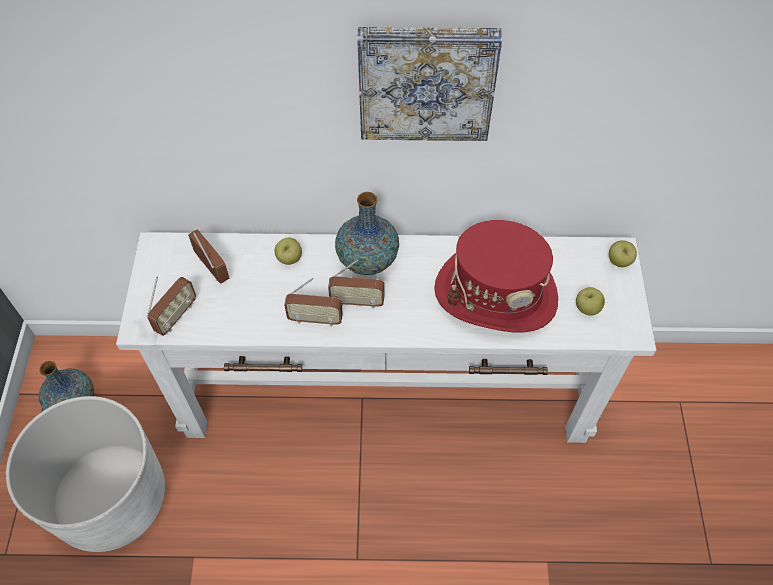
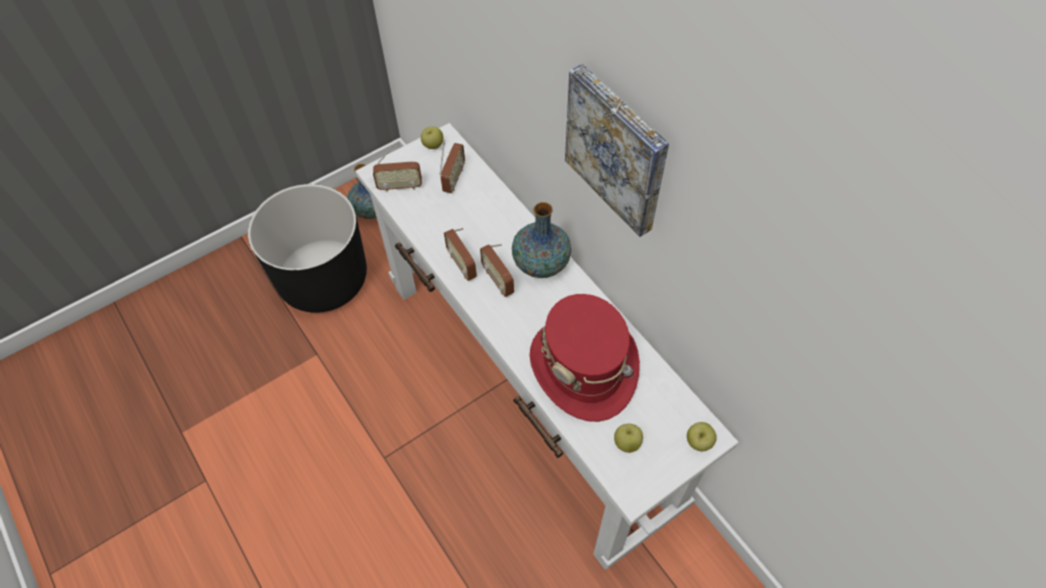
camera: 55 degrees right, 0 degrees up
white planter [6,396,165,552] -> black planter [248,184,367,313]
apple [275,238,302,265] -> apple moved to [421,126,443,149]

